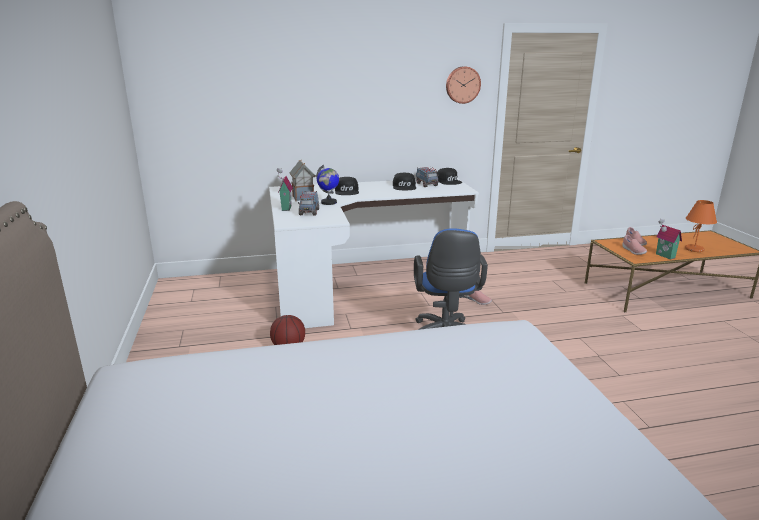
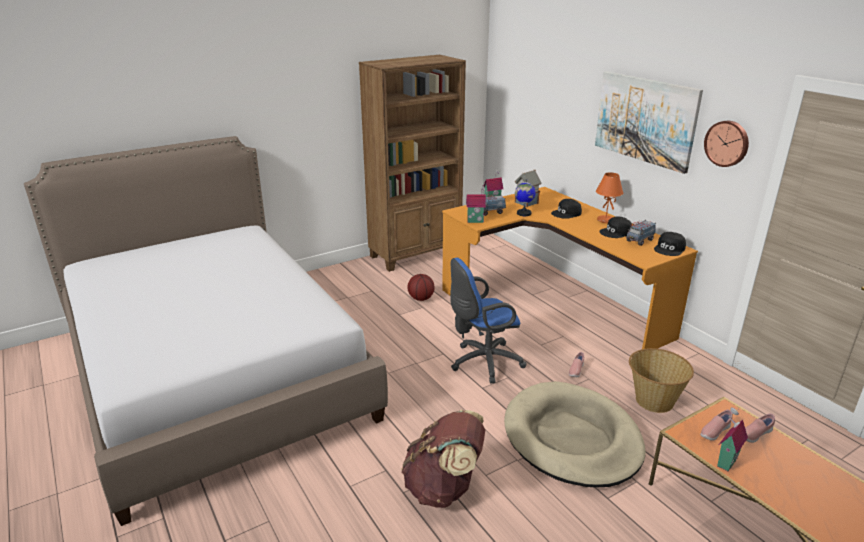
camera: 70 degrees right, 5 degrees up
white desk [269,178,479,328] -> orange desk [442,187,698,349]
orange table lamp [685,200,717,252] -> orange table lamp moved to [596,173,624,223]
none -> brown bookcase [359,55,466,272]
none -> brown backpack [401,410,485,508]
none -> toy house [466,185,486,223]
none -> beige dog bed [504,381,646,488]
none -> picture [595,71,703,174]
none -> basket [629,348,694,413]

